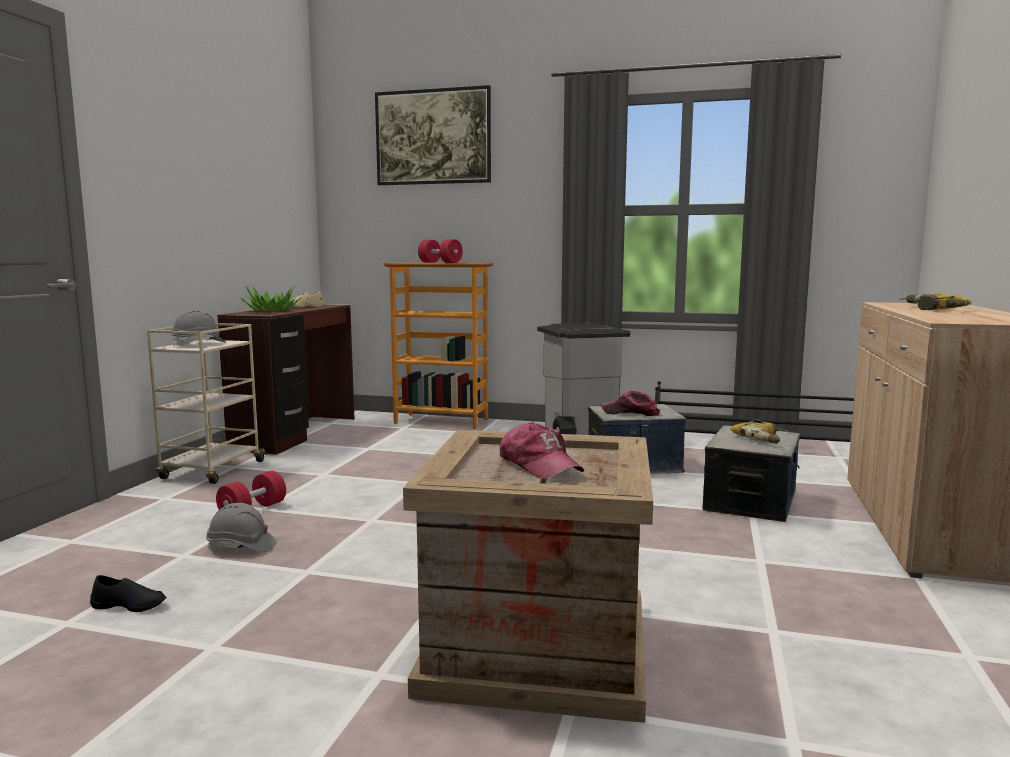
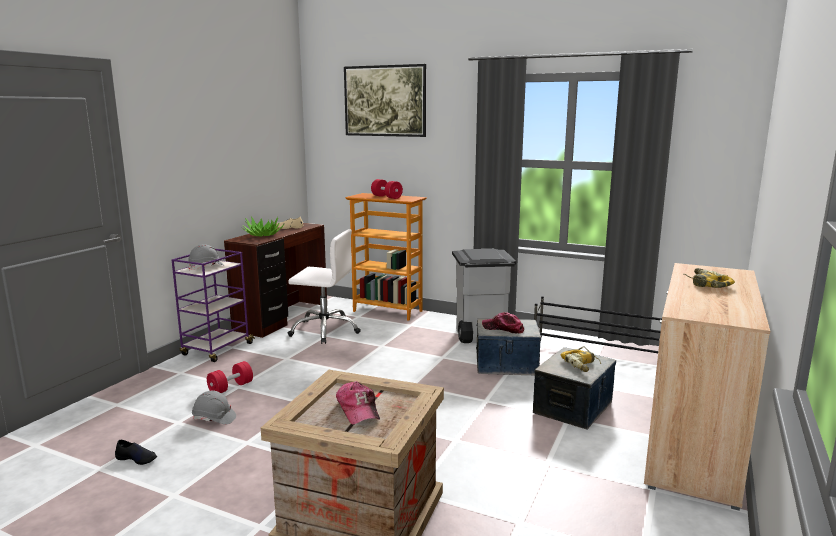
camera: 10 degrees right, 5 degrees up
beige cart [147,323,267,484] -> purple cart [172,249,255,362]
none -> white office chair [288,229,361,344]

